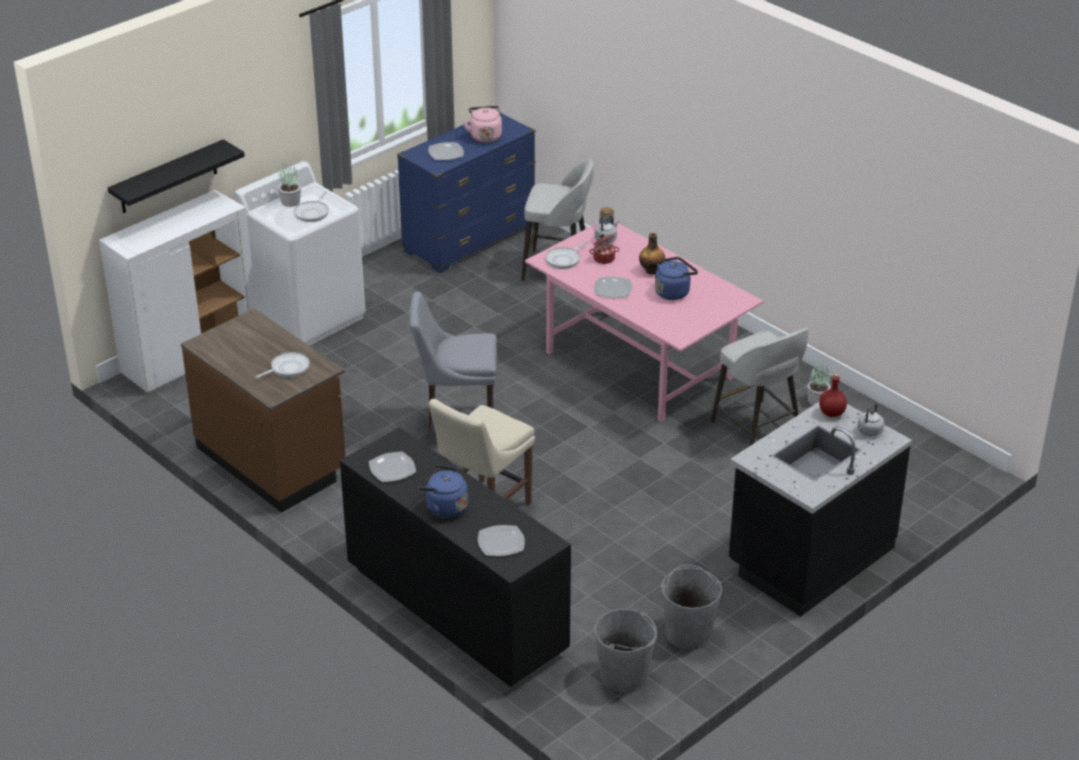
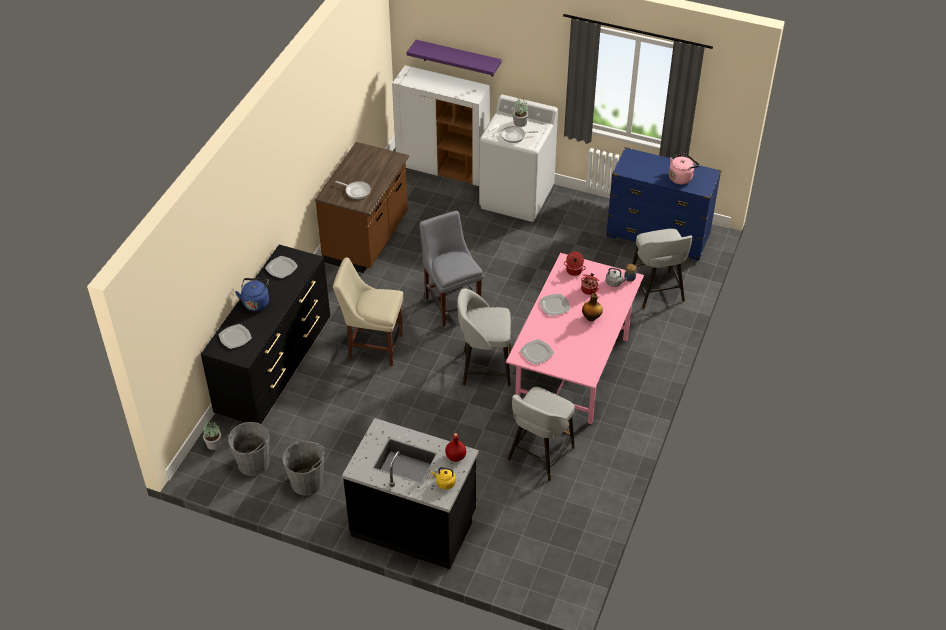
camera: 65 degrees right, 10 degrees up
black shelf [108,139,245,213] -> purple shelf [407,40,502,77]
plate [428,142,464,160] -> plate moved to [520,339,554,364]
frying pan [545,241,588,269] -> cooking pot [564,252,586,276]
blue kettle [655,257,698,300] -> none
potted plant [807,364,831,405] -> potted plant moved to [203,421,221,450]
grey kettle [858,403,884,436] -> yellow kettle [431,467,456,490]
none -> grey stool [457,288,511,386]

